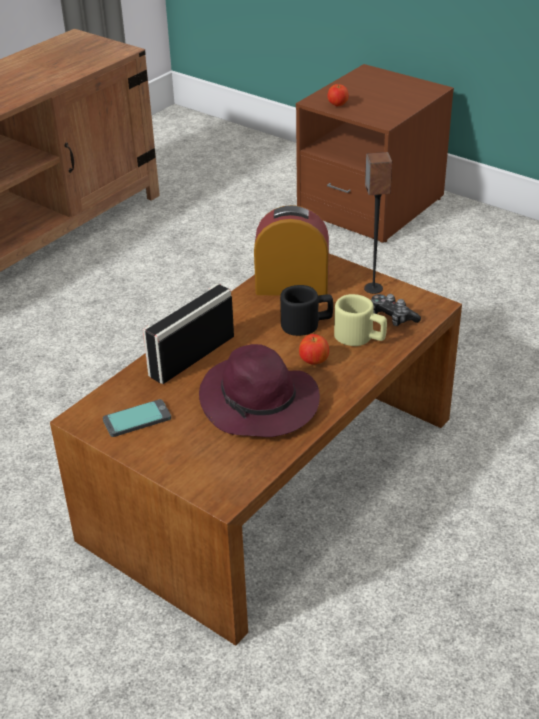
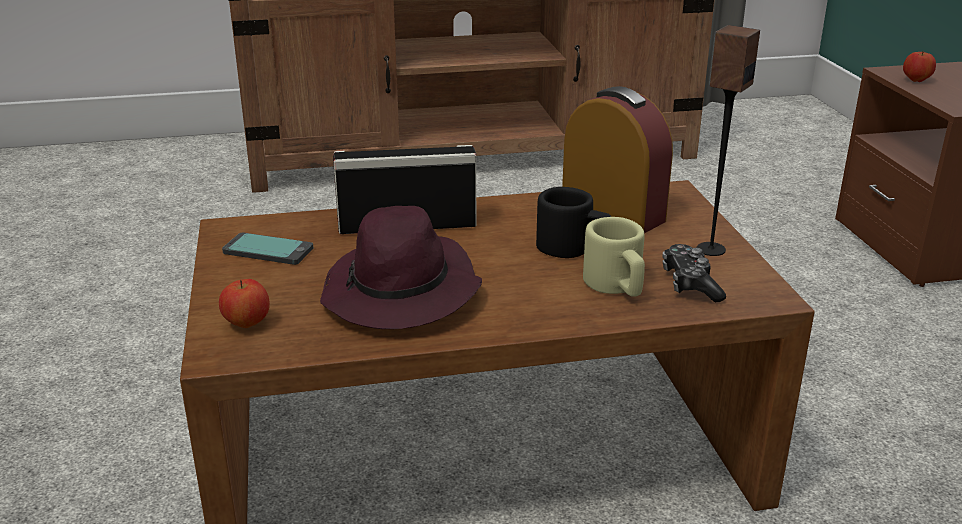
camera: 40 degrees right, 10 degrees down
apple [299,334,329,365] -> apple moved to [219,279,270,328]

